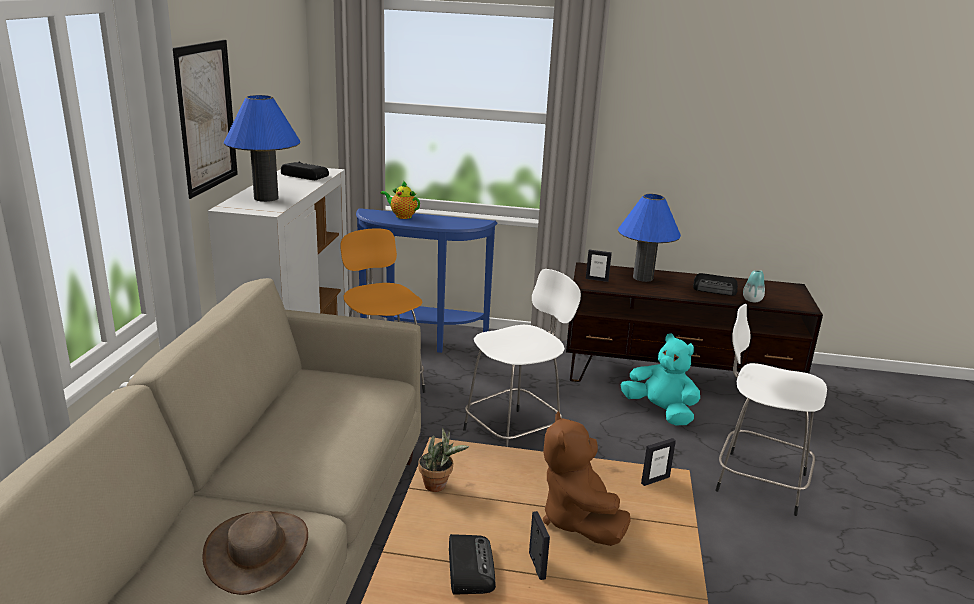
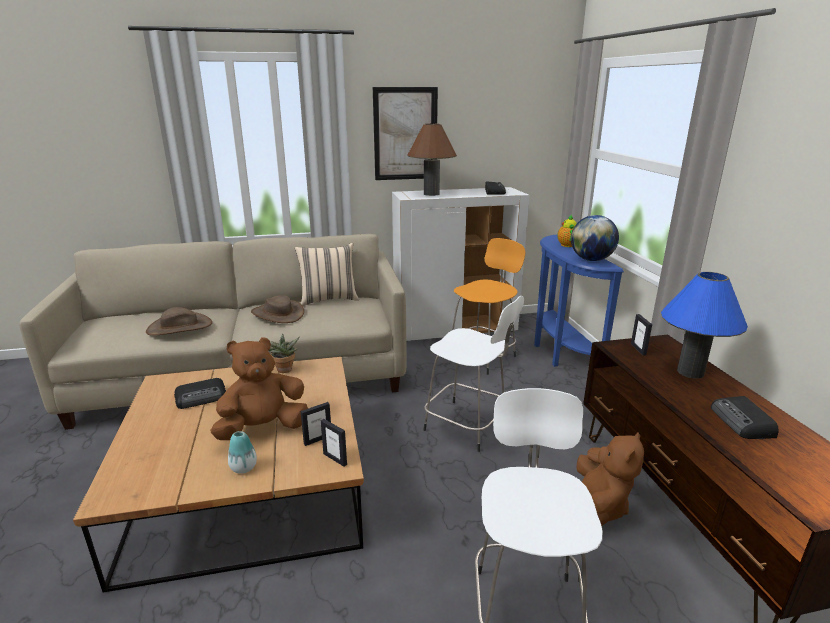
camera: 70 degrees right, 0 degrees up
blue table lamp [224,95,300,202] -> brown table lamp [407,123,457,196]
picture frame [529,511,550,580] -> picture frame moved to [301,402,331,446]
turquoise plush toy [620,333,700,425] -> brown plush toy [576,432,644,526]
vase [743,270,765,302] -> vase moved to [228,431,257,474]
none -> brown hat [251,295,304,323]
none -> beige pillow [295,243,359,306]
none -> globe [571,215,619,261]

